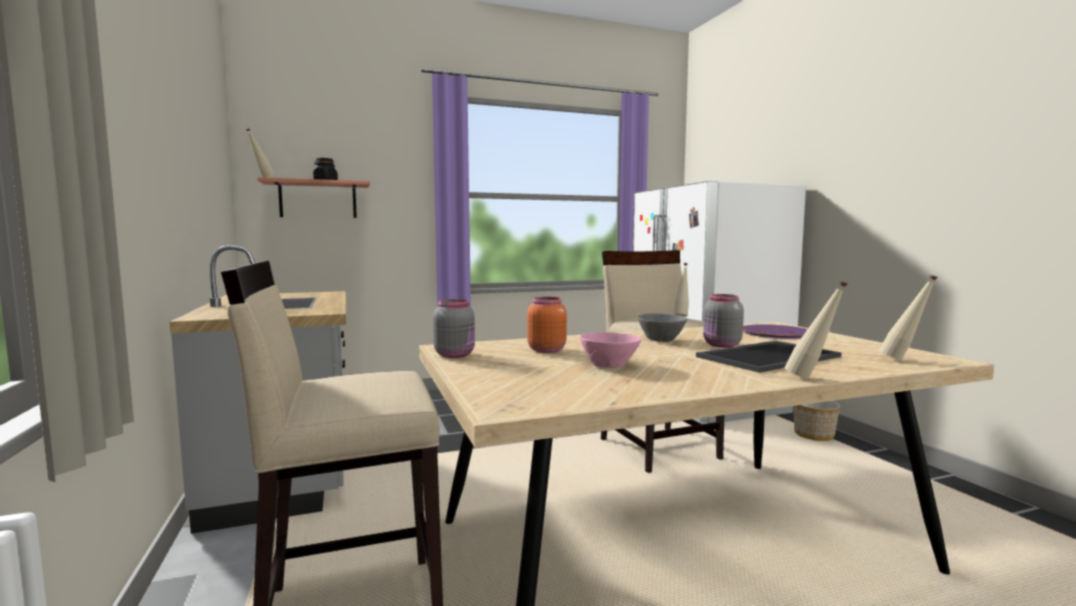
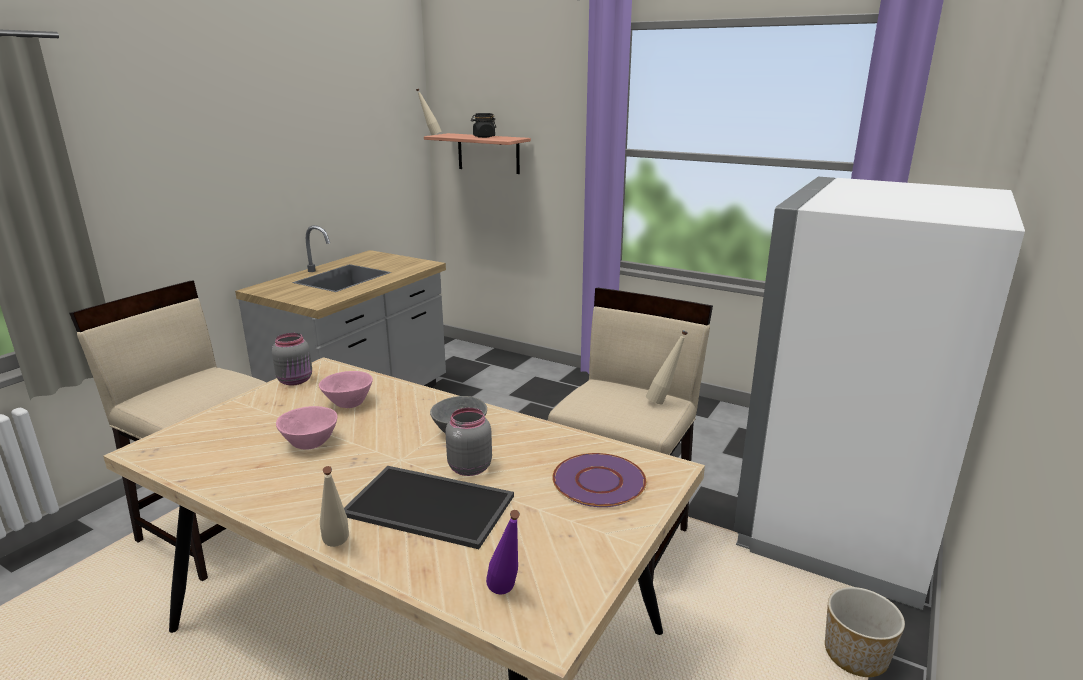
camera: 50 degrees right, 15 degrees up
orange jar [527,297,567,353] -> pink bowl [319,371,373,408]
beige bottle [879,275,938,360] -> purple bottle [486,510,520,595]

